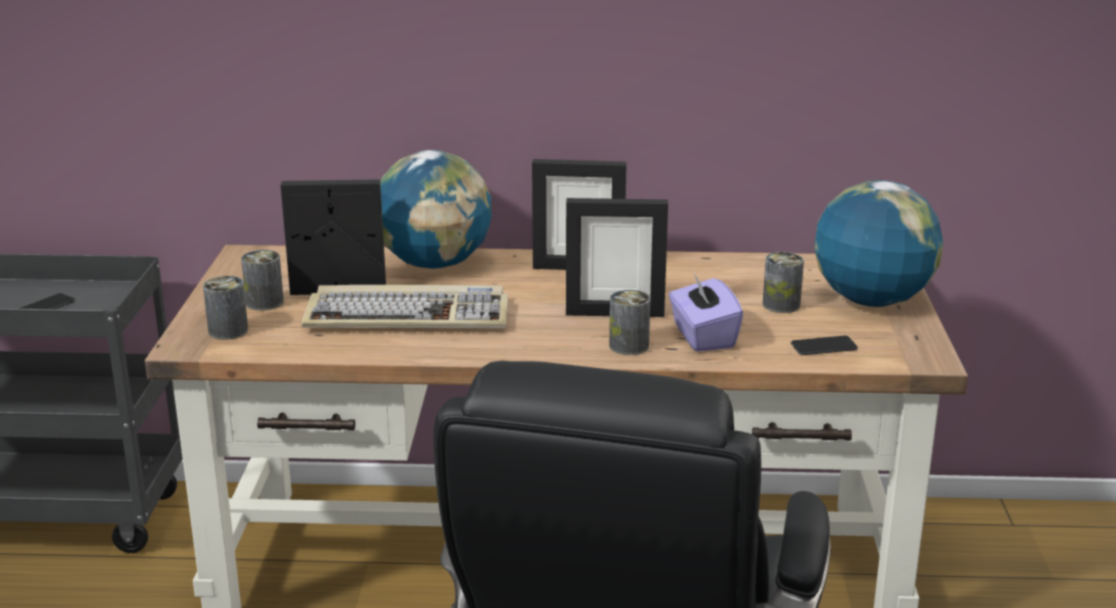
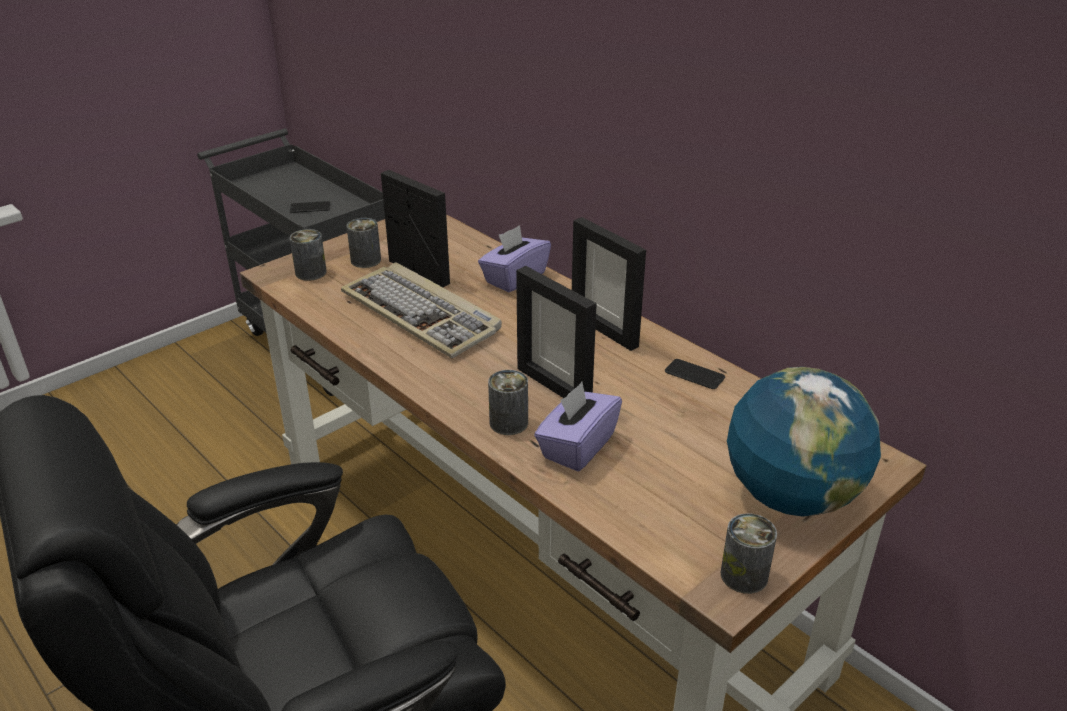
camera: 45 degrees right, 10 degrees up
globe [380,150,492,269] -> purple tissue box [478,225,551,292]
can [763,252,804,313] -> can moved to [720,513,777,594]
phone [791,336,858,355] -> phone moved to [665,359,725,389]

